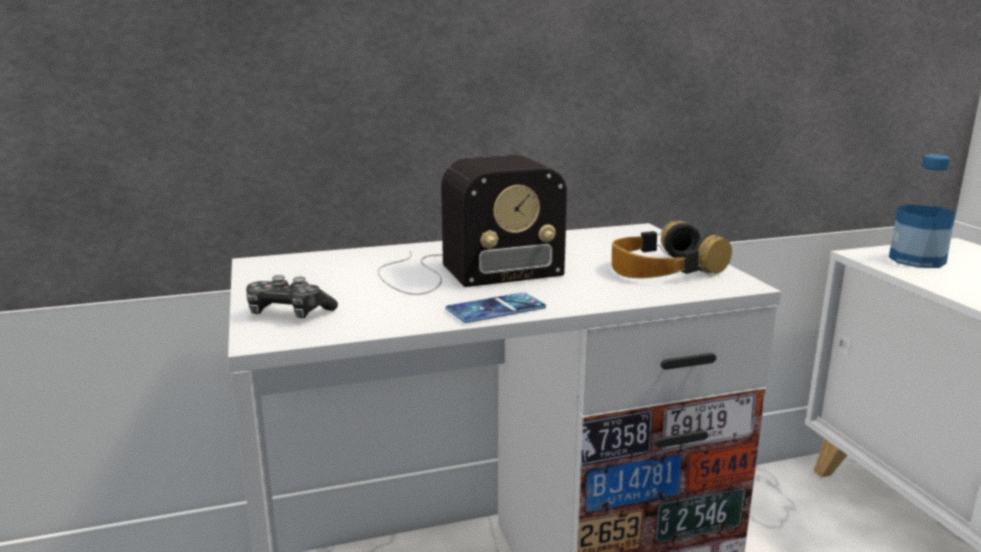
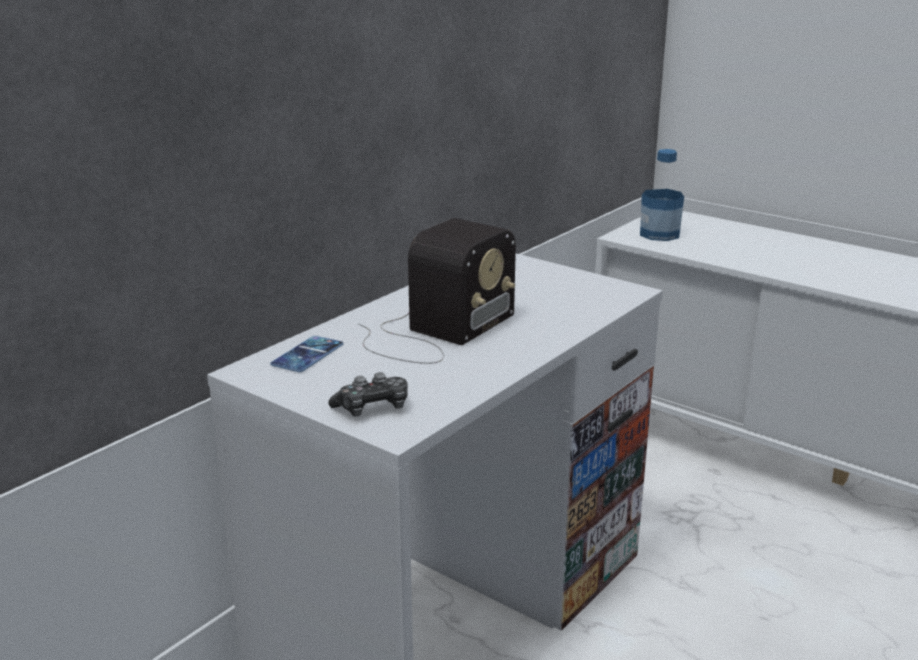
camera: 35 degrees left, 5 degrees up
phone [446,292,546,323] -> phone moved to [270,336,343,372]
headphones [612,220,732,278] -> none

